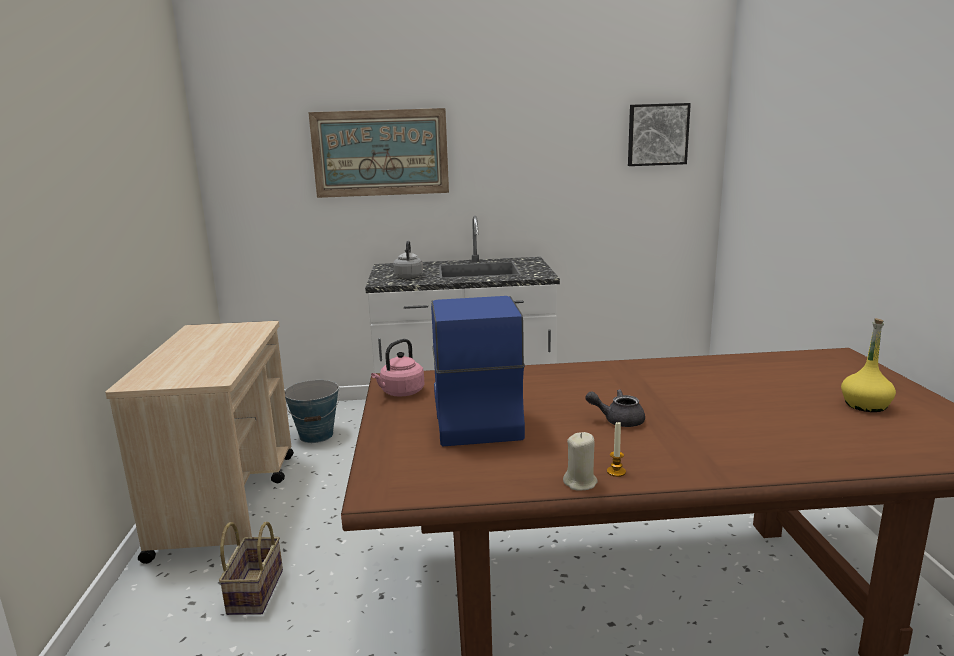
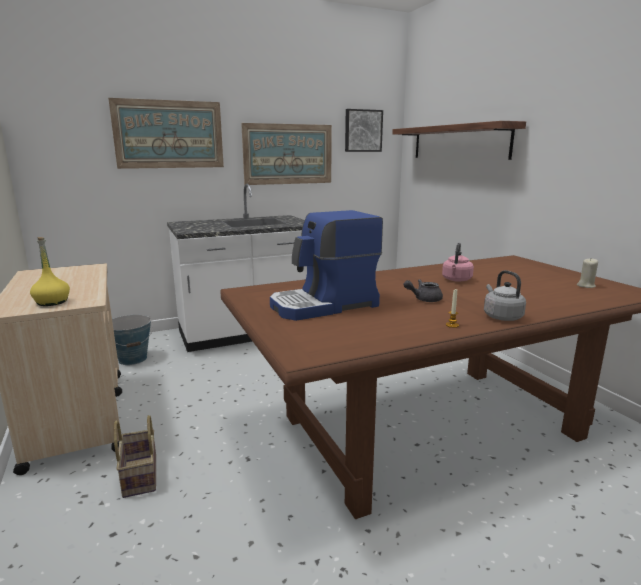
camera: 20 degrees left, 0 degrees up
pink kettle [371,339,424,397] -> pink kettle moved to [442,243,474,282]
grey kettle [393,240,423,279] -> grey kettle moved to [484,270,526,321]
coffee machine [431,296,525,447] -> coffee machine turned 90 degrees counterclockwise [270,210,383,321]
beige candle [563,432,598,491] -> beige candle moved to [577,259,598,288]
yellow bottle [841,318,896,412] -> yellow bottle moved to [30,237,70,306]
none -> picture [241,123,332,185]
none -> shelf [392,121,526,160]

